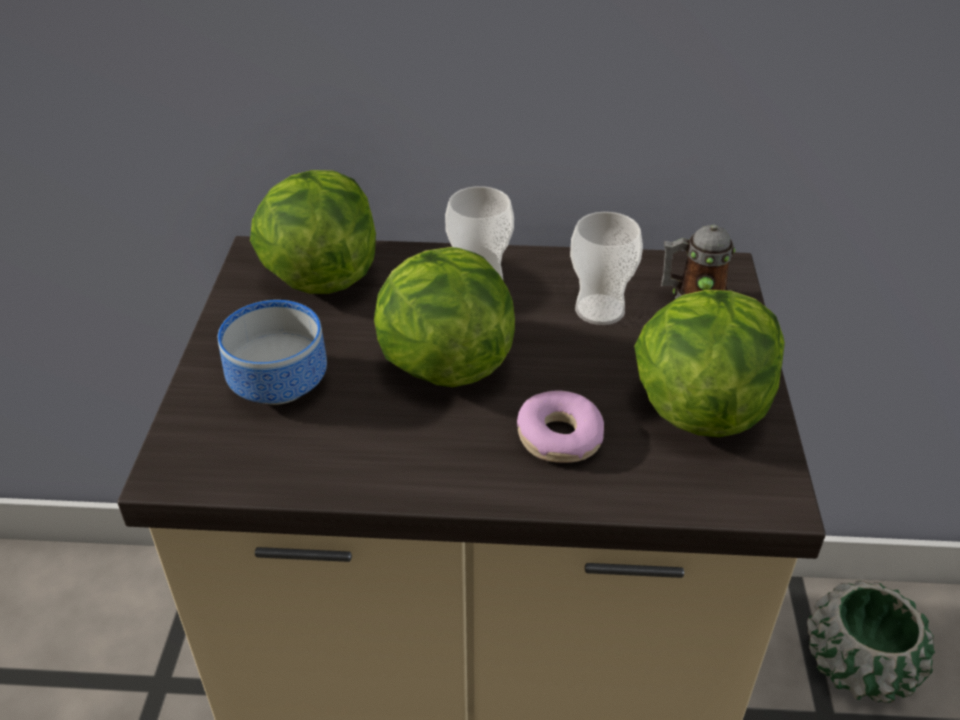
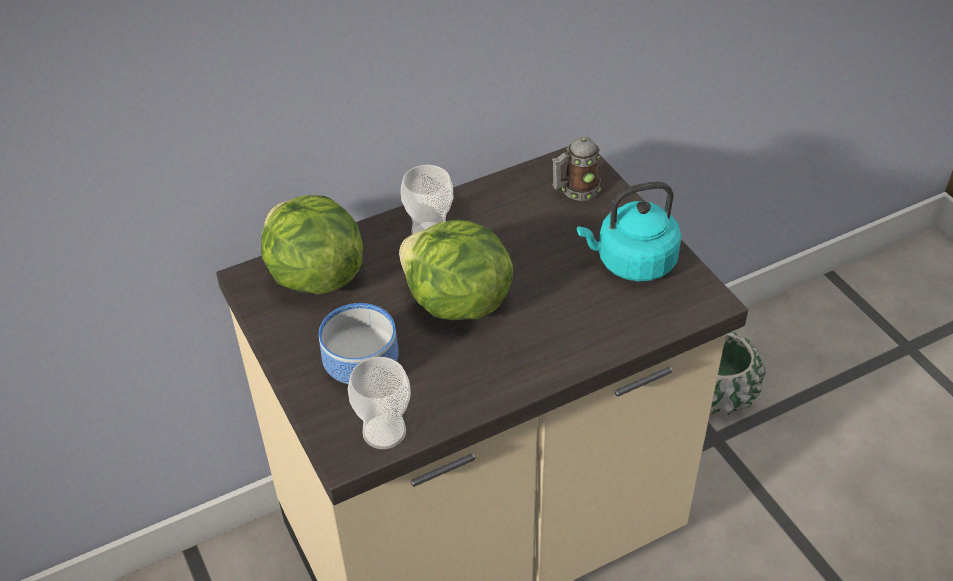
camera: 30 degrees left, 5 degrees up
donut [517,390,604,463] -> none
cup [570,212,643,325] -> cup moved to [348,357,411,449]
lettuce [634,290,785,437] -> turquoise kettle [577,182,681,281]

